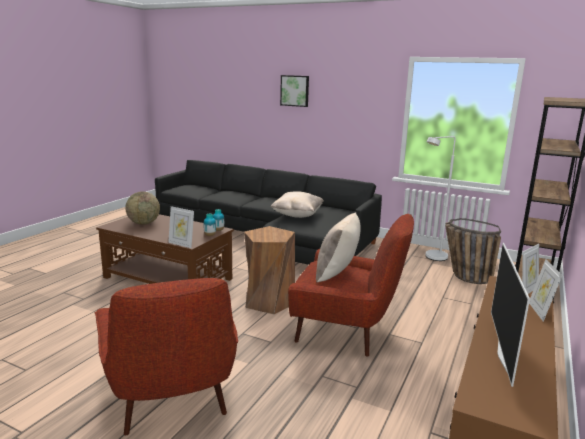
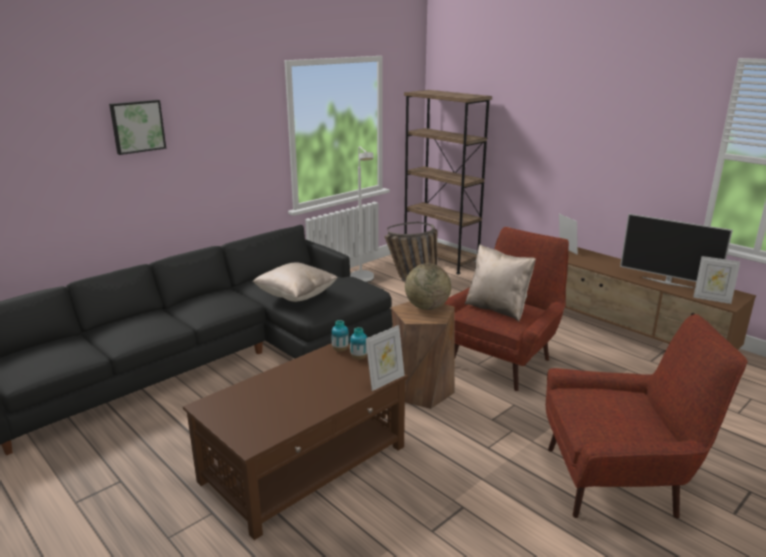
camera: 70 degrees left, 5 degrees up
globe [125,191,160,225] -> globe moved to [405,263,451,310]
picture frame [529,259,562,322] -> picture frame moved to [693,256,740,304]

